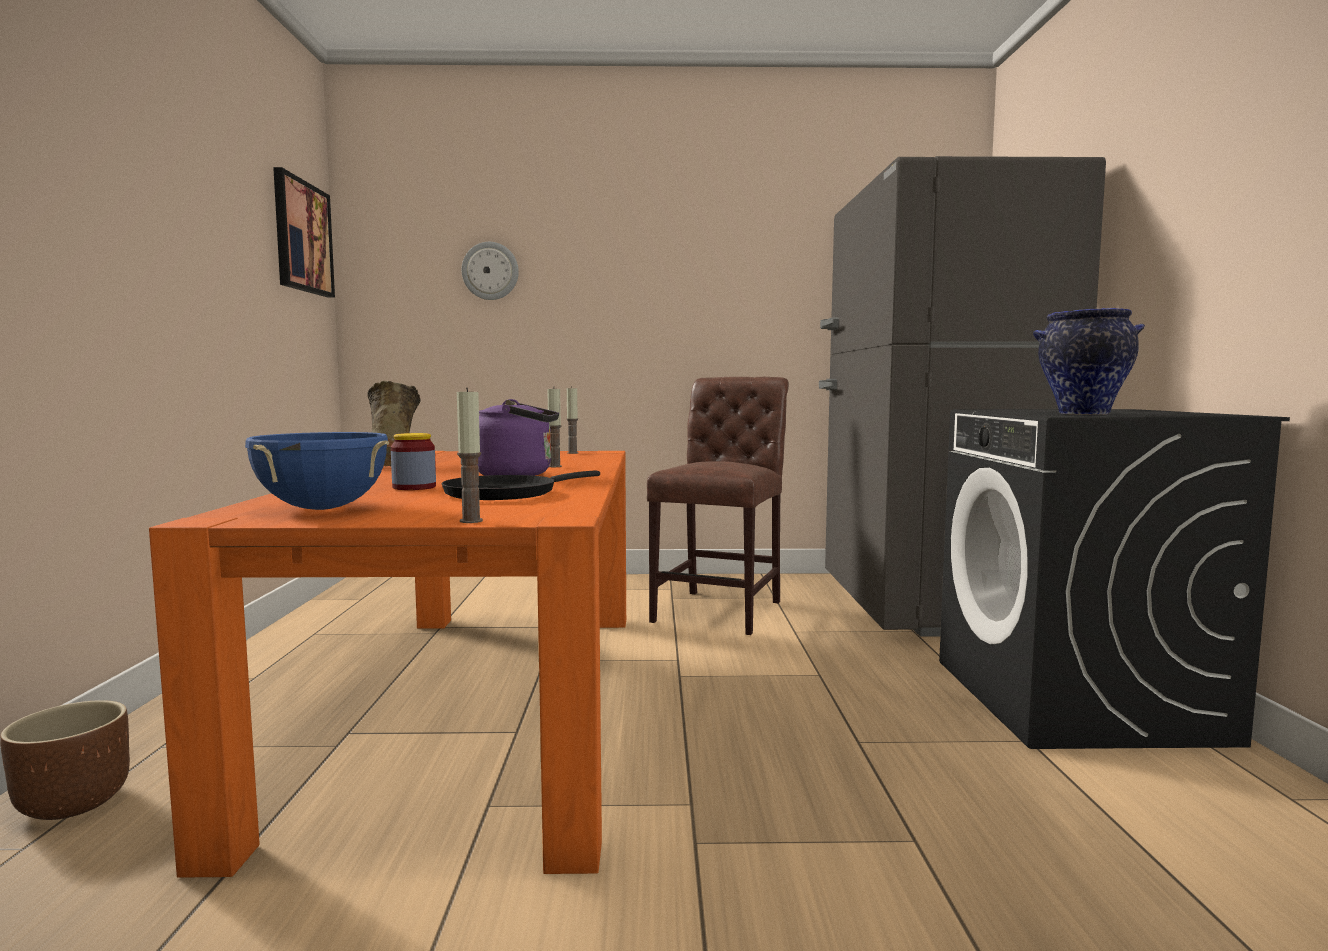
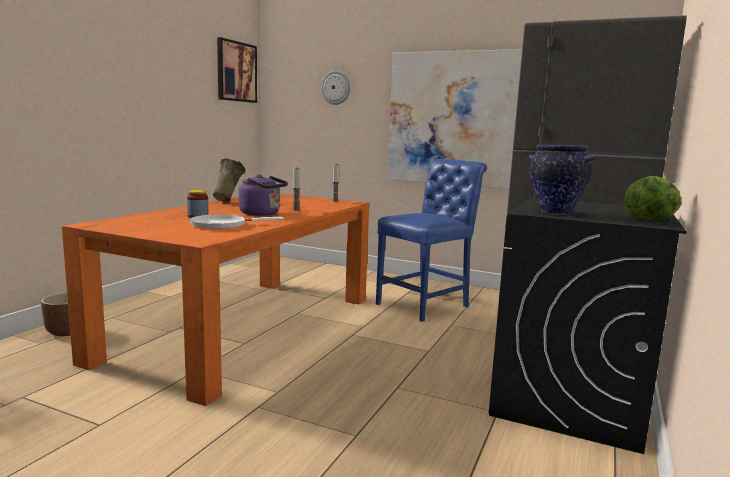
camera: 25 degrees right, 5 degrees up
blue cooking pot [245,432,389,510] -> none
black frying pan [442,471,600,500] -> white frying pan [189,214,284,229]
candle [457,388,483,523] -> none
brown chair [647,377,789,635] -> blue chair [376,159,487,322]
none -> picture [387,49,522,189]
none -> lettuce [624,176,682,220]

